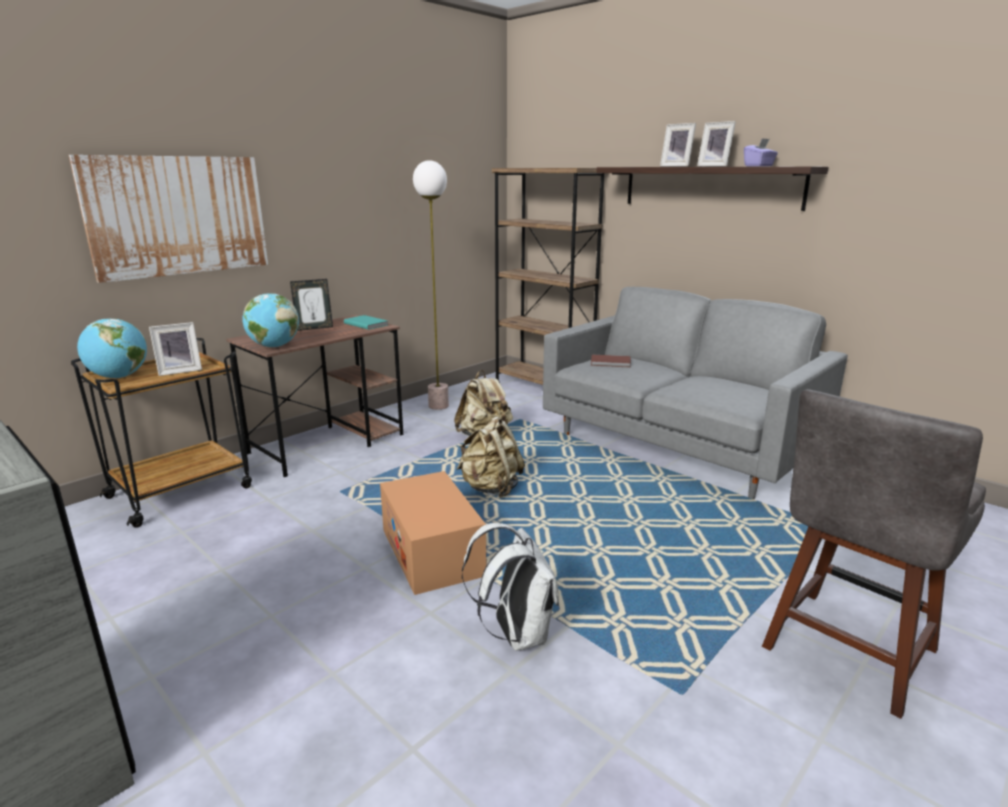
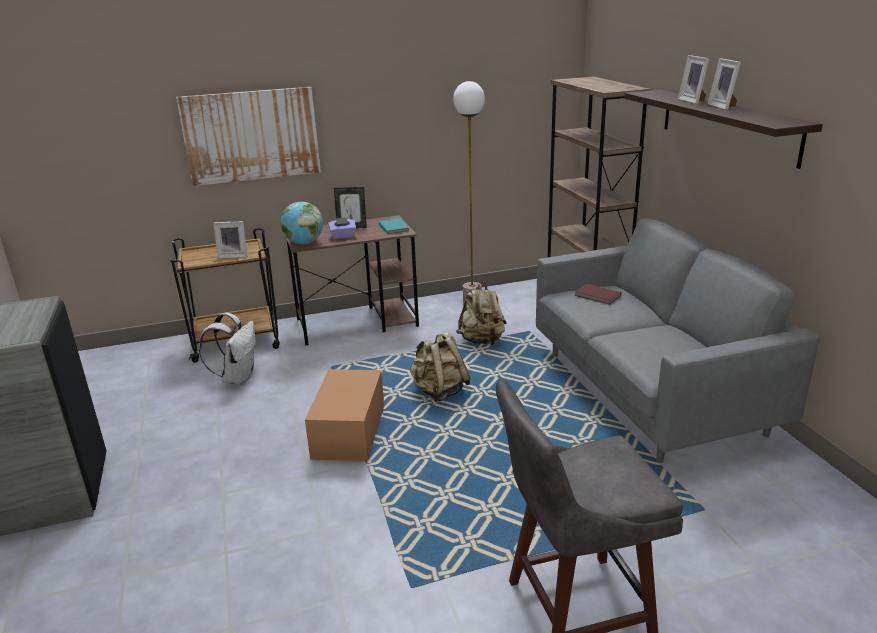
camera: 30 degrees right, 5 degrees up
globe [77,319,147,378] -> none
white backpack [462,523,559,651] -> white backpack moved to [199,313,256,385]
purple tissue box [744,138,778,166] -> purple tissue box moved to [328,218,356,239]

